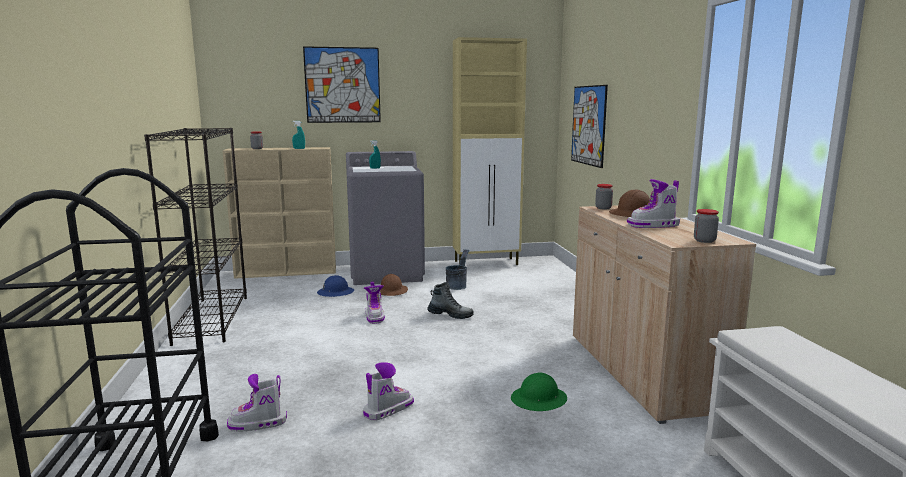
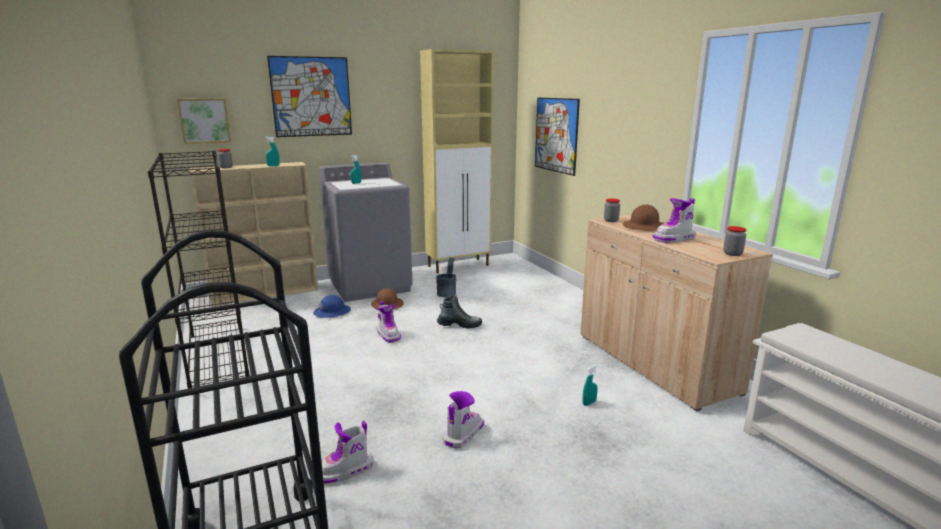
camera: 15 degrees left, 5 degrees up
green hard hat [511,373,567,411] -> turquoise spray bottle [583,365,598,406]
none -> picture [177,99,231,144]

